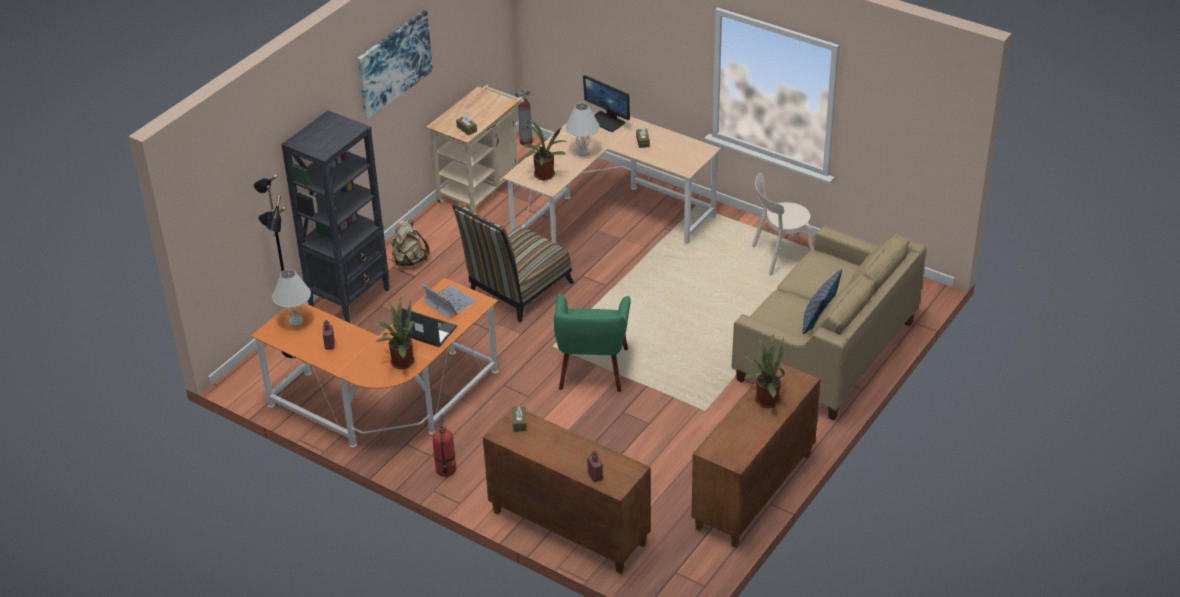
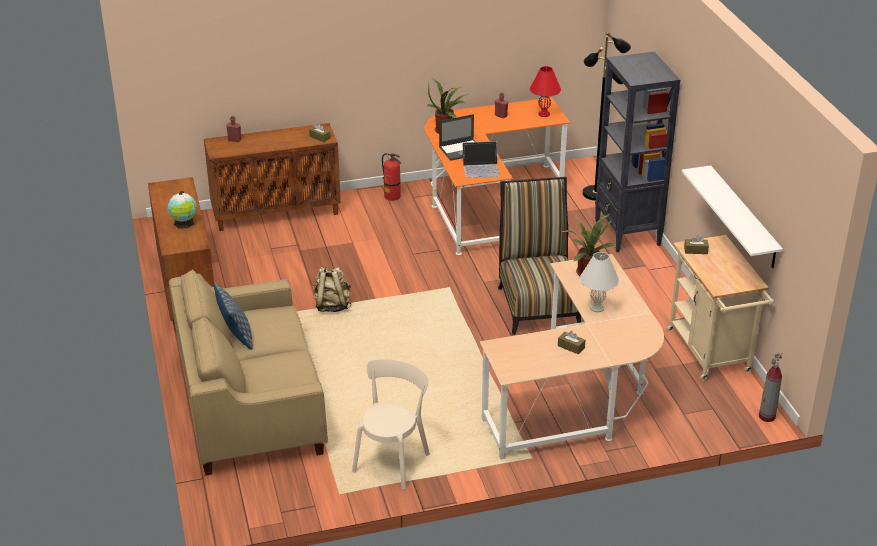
camera: 130 degrees right, 5 degrees down
white table lamp [272,269,311,326] -> red table lamp [530,66,561,117]
picture [357,10,433,120] -> none
beige backpack [391,220,430,266] -> beige backpack moved to [313,267,351,312]
green armchair [554,294,631,392] -> none
monitor [583,75,630,132] -> none
potted plant [742,333,785,408] -> globe [168,191,197,229]
none -> white shelf [682,165,783,268]

